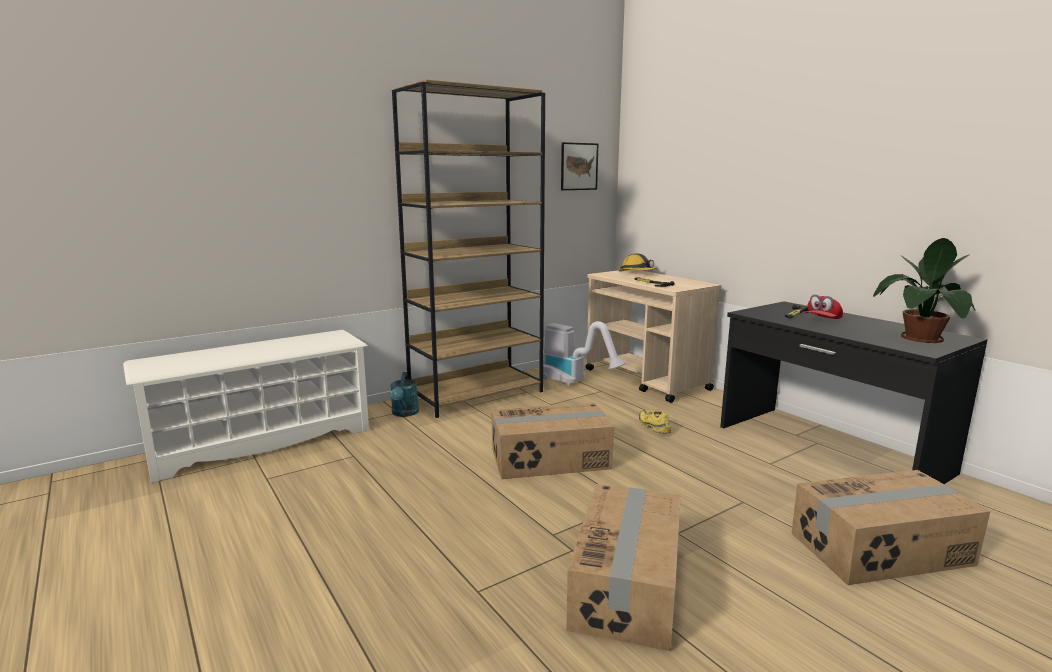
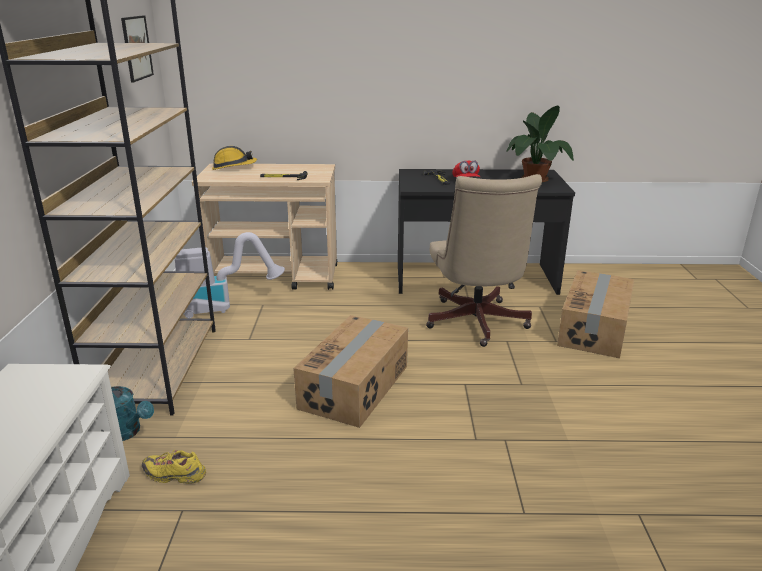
camera: 55 degrees left, 10 degrees up
cardboard box [566,484,681,651] -> none
yellow shoe [639,409,671,434] -> yellow shoe moved to [142,450,206,484]
none -> beige office chair [426,174,542,347]

